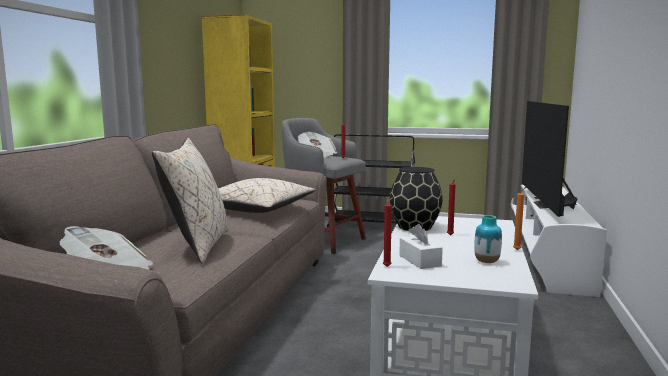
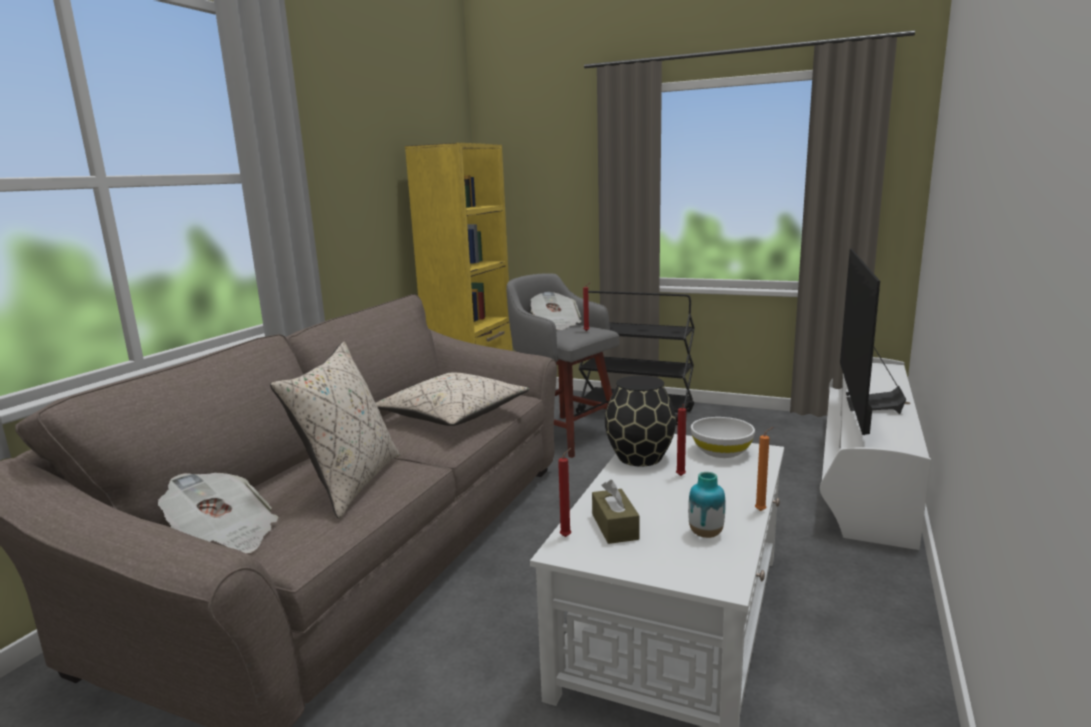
camera: 10 degrees right, 5 degrees up
white tissue box [399,224,443,269] -> brown tissue box [592,480,640,544]
none -> white bowl [691,417,755,458]

